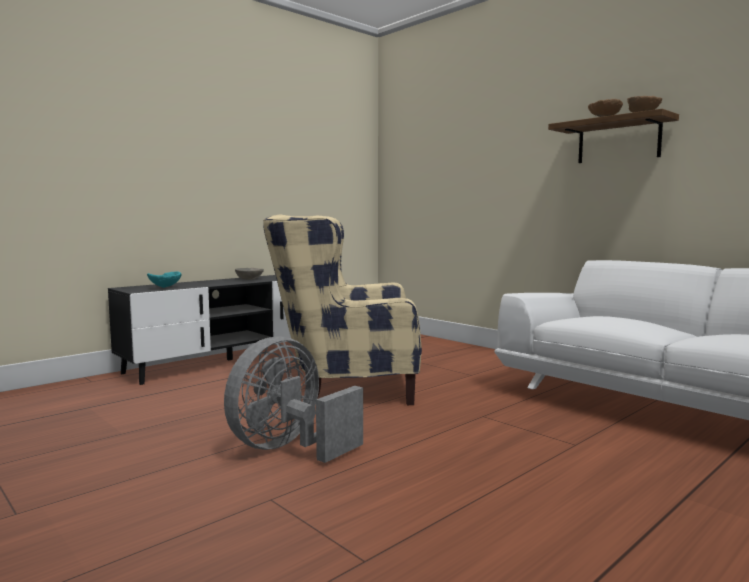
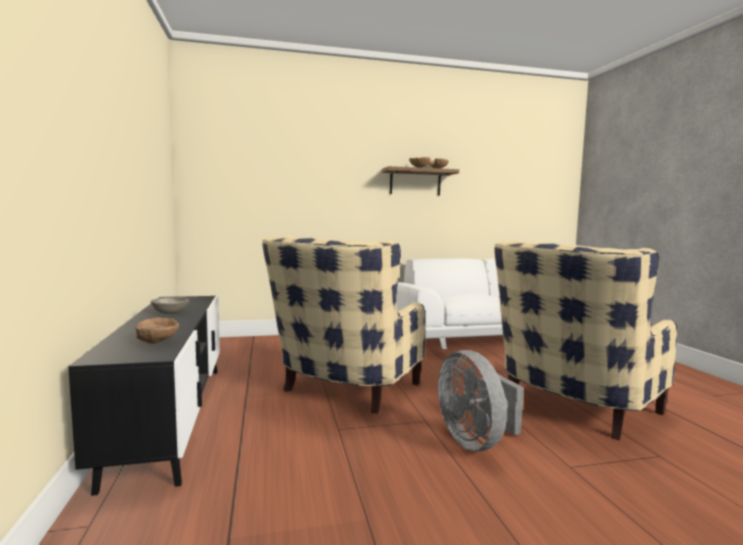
camera: 60 degrees left, 0 degrees up
turquoise bowl [147,271,182,288] -> brown bowl [136,318,179,344]
none -> beige armchair [494,240,677,440]

